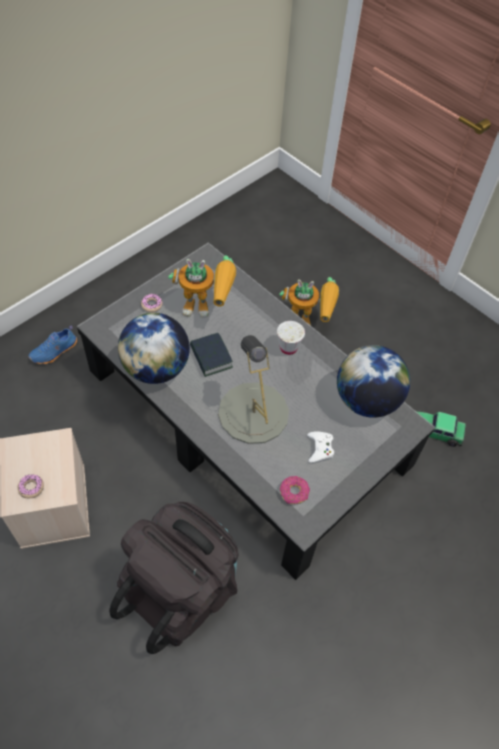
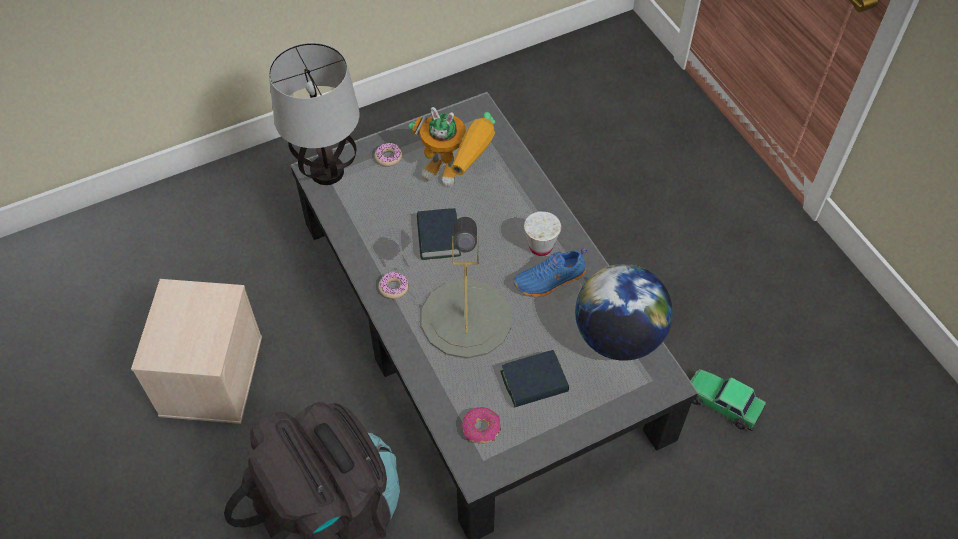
camera: 20 degrees right, 0 degrees up
donut [18,474,44,498] -> donut moved to [379,272,409,299]
blue shoe [28,326,77,364] -> blue shoe moved to [513,248,587,297]
globe [118,313,190,384] -> none
toy robot [279,277,339,325] -> none
white game controller [307,431,334,463] -> book [500,350,569,407]
none -> table lamp [269,42,359,185]

